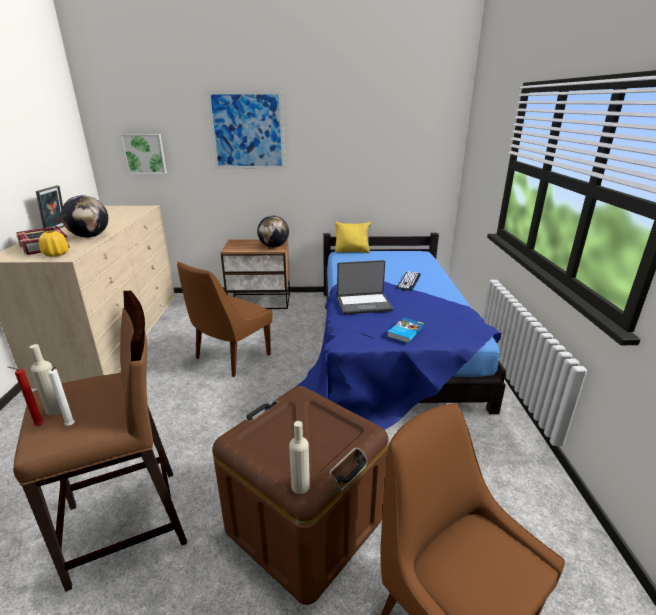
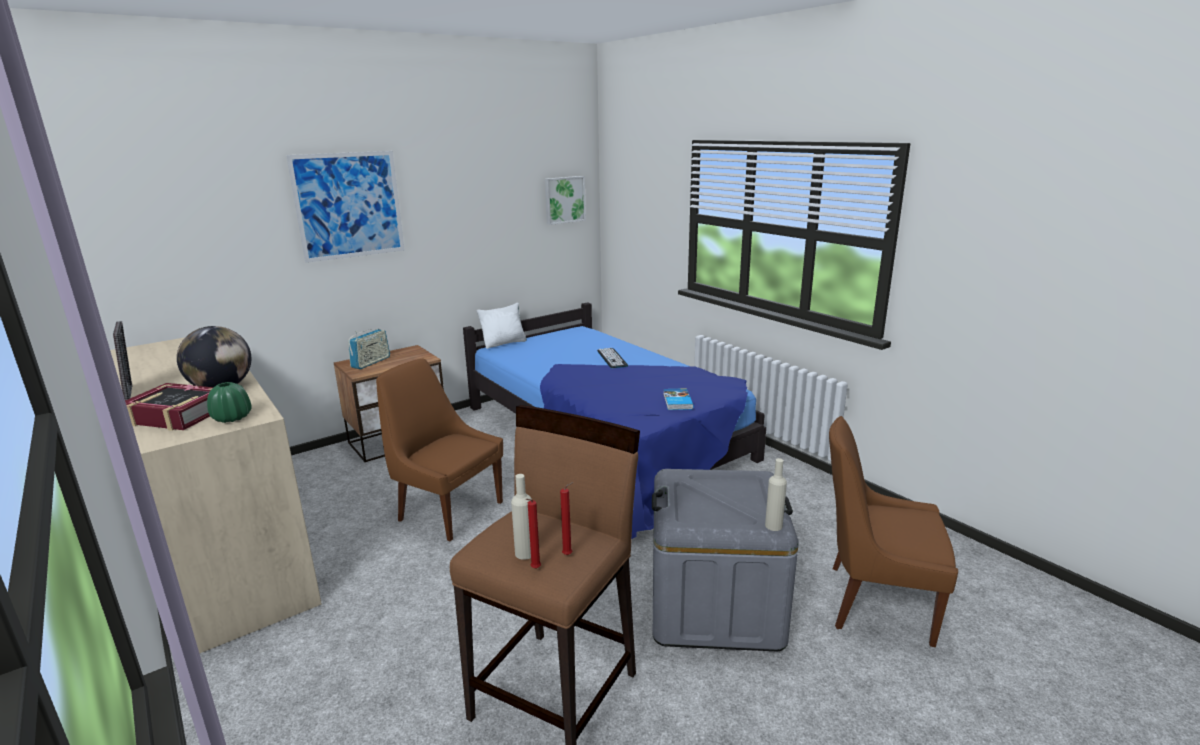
camera: 35 degrees left, 5 degrees down
yellow vase [39,231,69,257] -> green vase [207,382,252,423]
white candle [48,367,75,426] -> red candle [560,482,573,555]
picture [121,134,167,174] -> picture moved to [545,176,586,225]
brown chair [177,262,272,377] -> brown chair turned 120 degrees clockwise [376,359,503,541]
brown storage box [212,386,388,605] -> grey storage box [652,469,799,651]
globe [257,216,289,248] -> none
yellow pillow [335,222,371,253] -> white pillow [477,302,527,349]
laptop [337,260,393,314] -> none
none -> radio [348,329,390,369]

